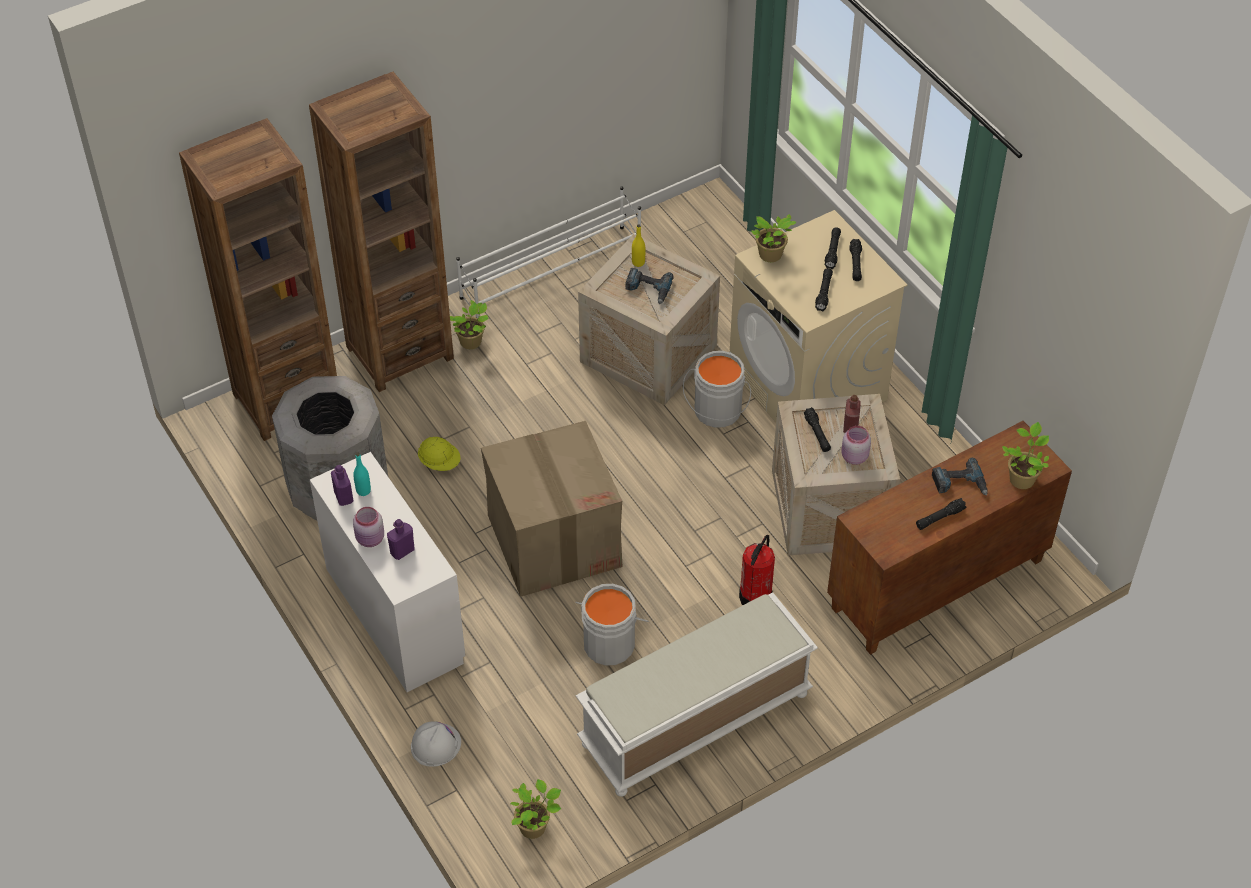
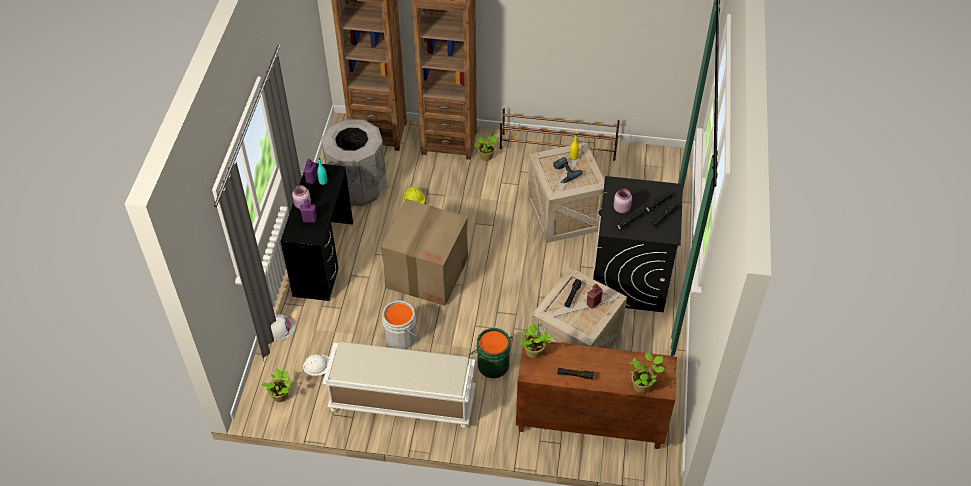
camera: 40 degrees right, 0 degrees up
white desk [310,452,465,692] -> black desk [280,163,353,301]
white shoe rack [456,186,641,318] -> brown shoe rack [500,109,620,161]
grey bucket [683,351,751,428] -> none
beige washing machine [730,210,908,422] -> black washing machine [593,176,683,312]
fire extinguisher [739,535,775,605] -> green bucket [469,328,512,378]
potted plant [751,214,797,262] -> potted plant moved to [519,324,552,358]
pink jar [841,426,871,465] -> pink jar moved to [613,189,632,213]
power drill [932,458,988,496] -> none
none -> white hard hat [303,354,330,376]

